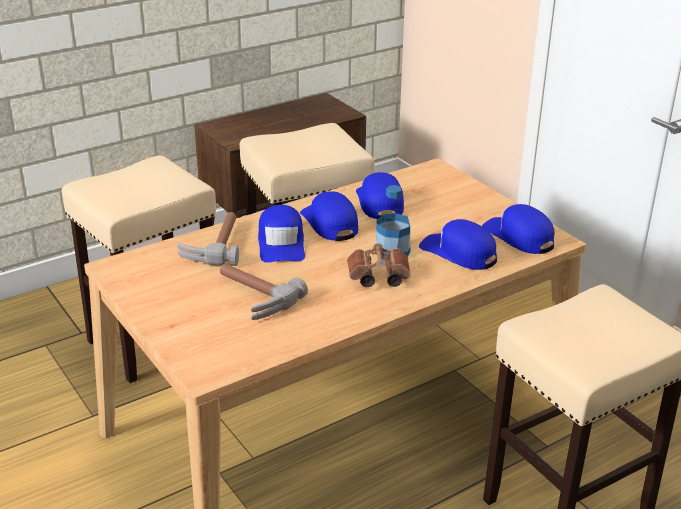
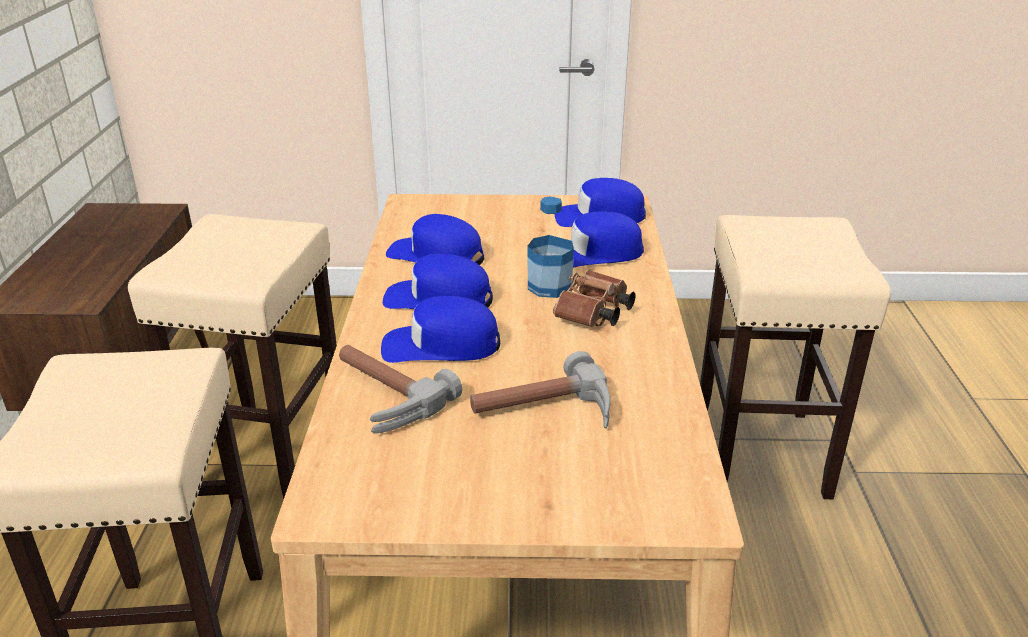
camera: 55 degrees left, 0 degrees up
blue cap [258,205,305,263] -> blue cap turned 150 degrees clockwise [381,296,500,363]

